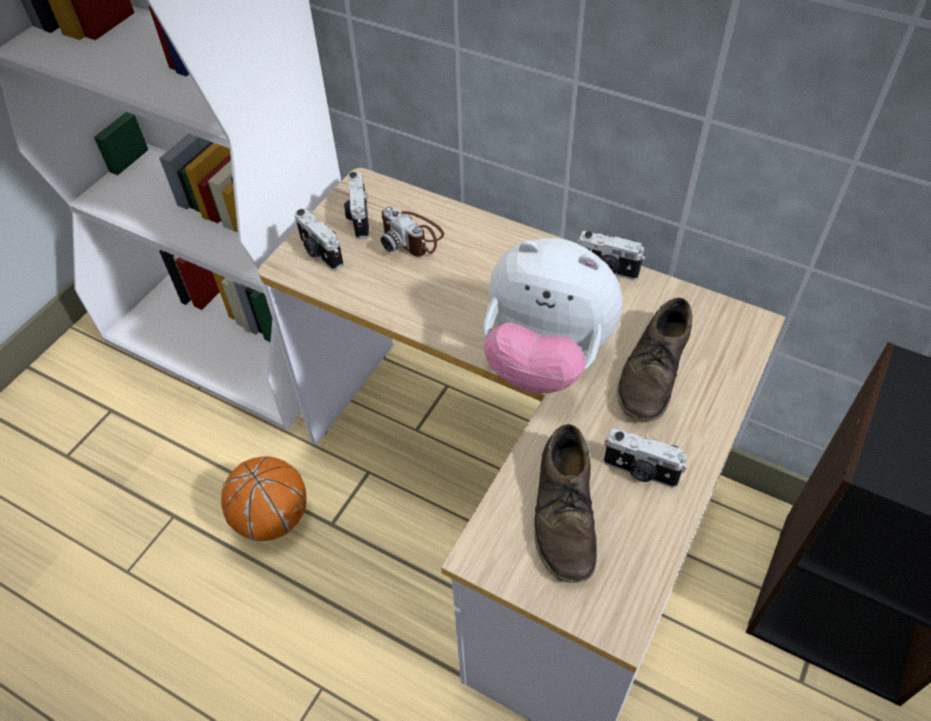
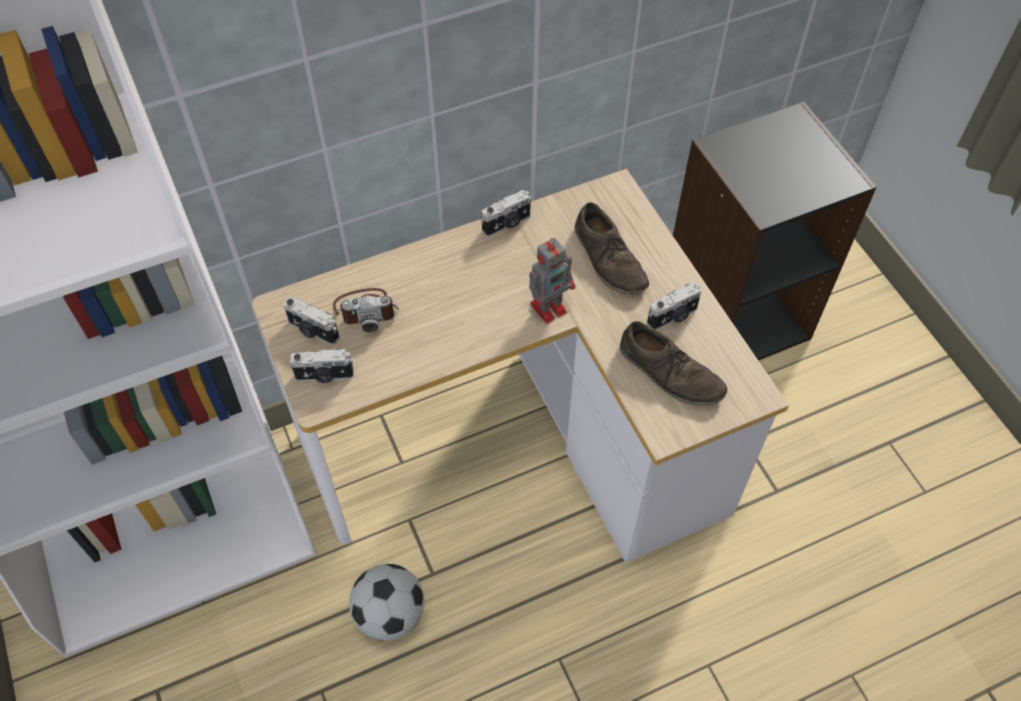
camera: 55 degrees left, 5 degrees up
basketball [221,456,306,541] -> football [349,564,424,641]
plush toy [483,238,622,394] -> toy robot [529,238,575,324]

